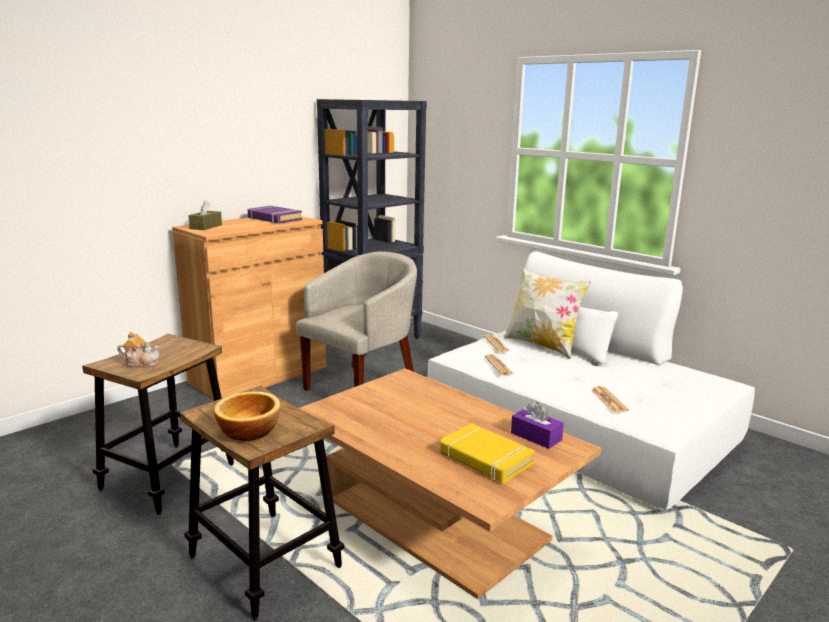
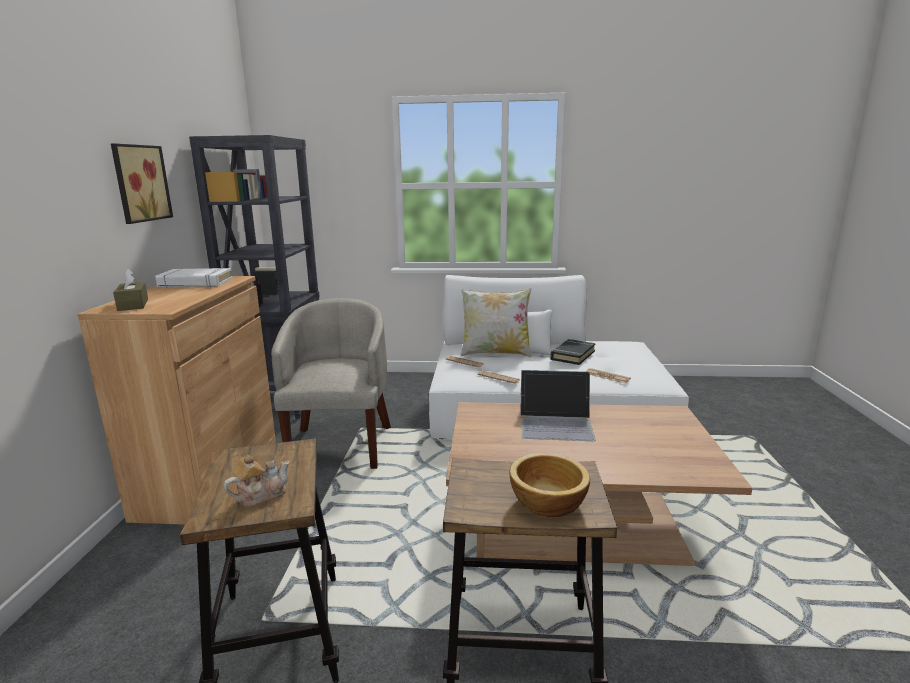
camera: 40 degrees left, 0 degrees up
purple book [248,206,302,224] -> white book [155,268,233,288]
yellow book [440,423,535,483] -> none
purple tissue box [511,402,564,449] -> none
none -> picture [111,143,173,224]
none -> laptop [520,370,595,441]
none -> black book [550,339,596,365]

